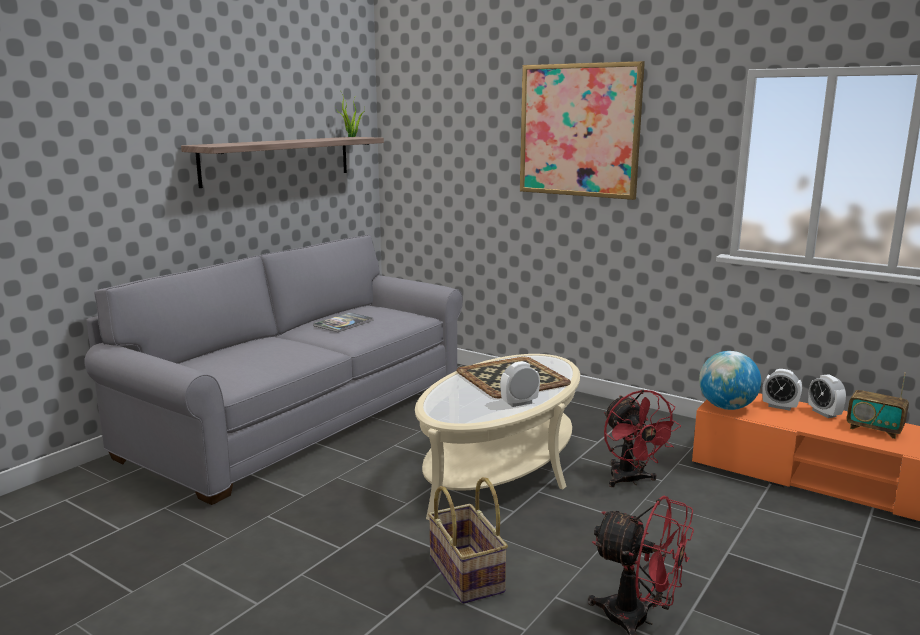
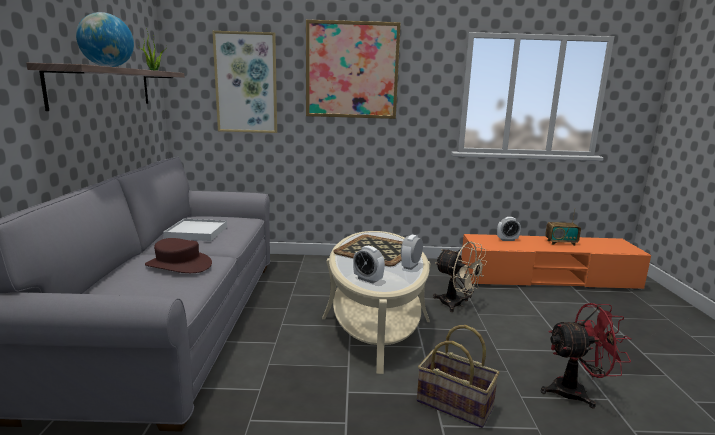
camera: 35 degrees left, 0 degrees up
book [313,312,374,332] -> white tray [163,219,227,241]
red fan [604,389,681,487] -> beige fan [433,242,487,312]
globe [699,351,761,410] -> globe moved to [76,12,134,67]
alarm clock [808,374,846,418] -> alarm clock moved to [353,246,385,284]
none -> brown hat [145,238,212,273]
none -> picture [212,31,277,133]

